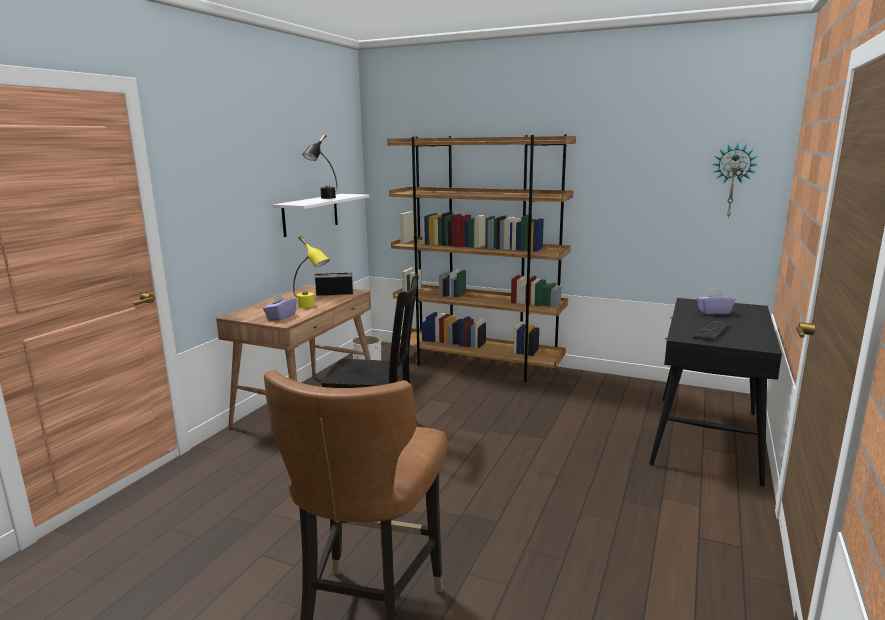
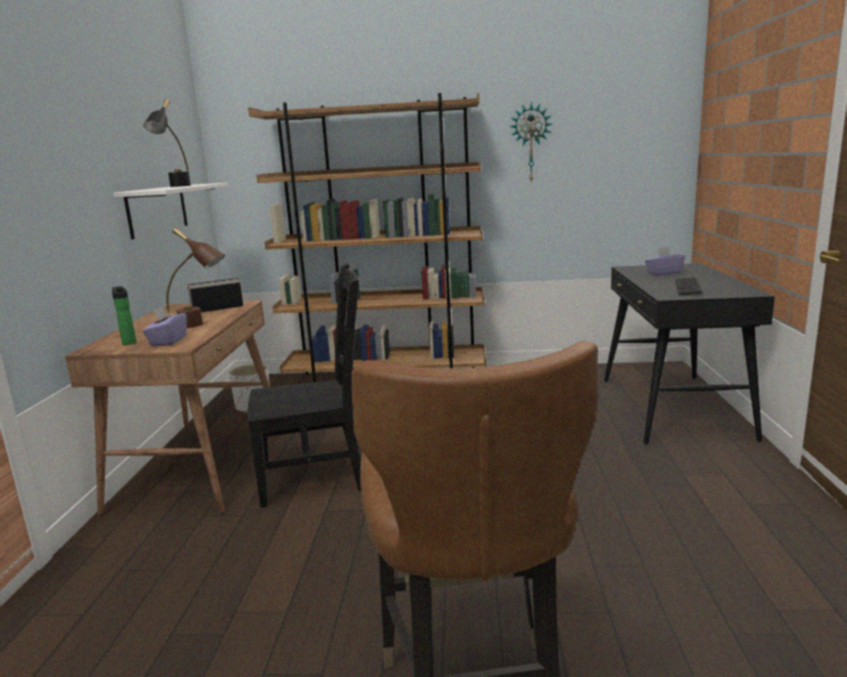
camera: 20 degrees left, 0 degrees up
yellow table lamp [293,236,330,308] -> brown table lamp [166,228,225,328]
wall clock [712,143,758,218] -> wall clock moved to [510,102,552,183]
none -> bottle [112,286,136,345]

